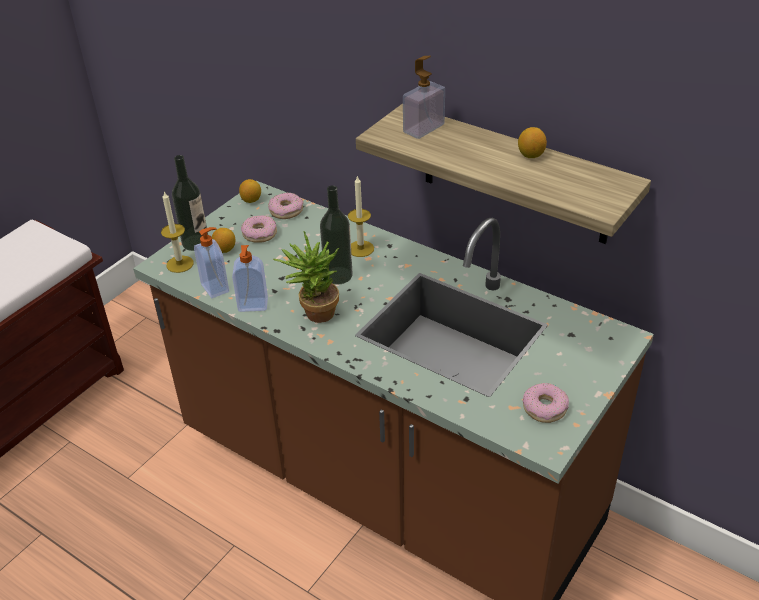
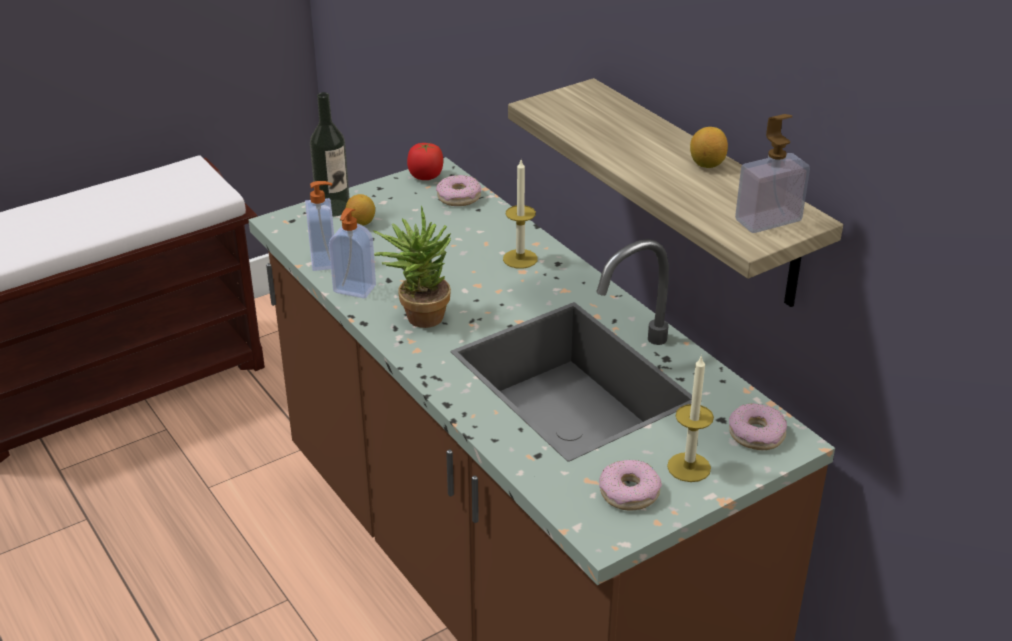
camera: 20 degrees right, 5 degrees down
candle [161,191,194,273] -> candle moved to [667,355,714,482]
lemon [239,179,261,203] -> tomato [407,142,443,180]
donut [241,215,277,243] -> donut moved to [729,403,787,450]
bottle [320,185,353,285] -> none
soap dispenser [403,56,445,139] -> soap dispenser moved to [735,114,810,233]

